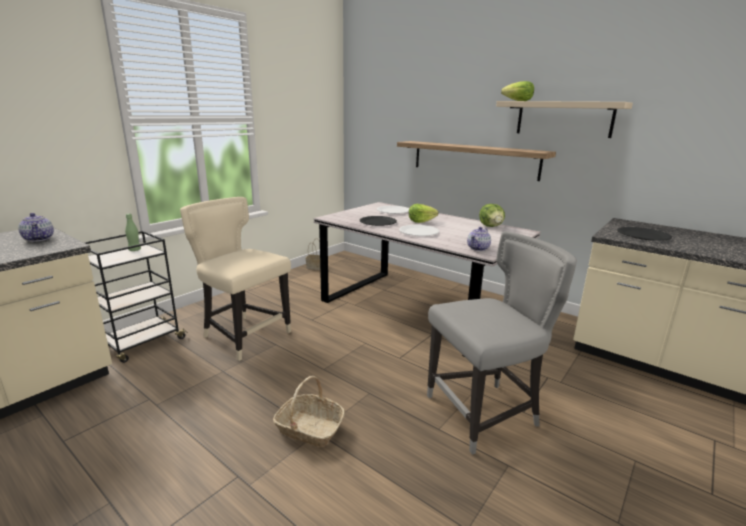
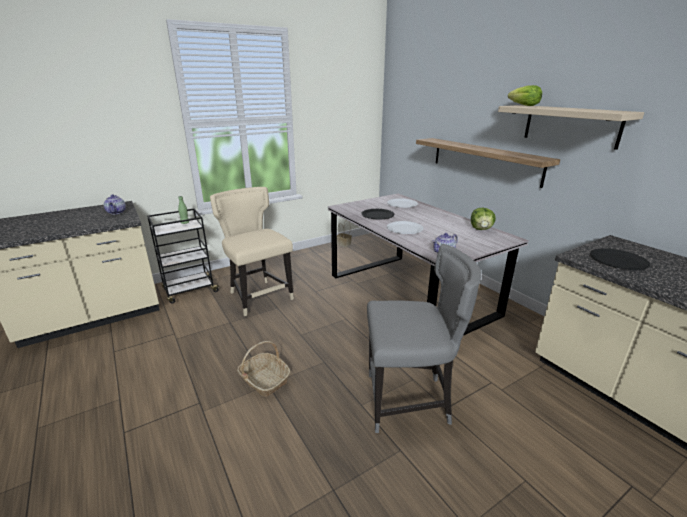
camera: 20 degrees right, 5 degrees up
lettuce [409,204,438,223] -> none

